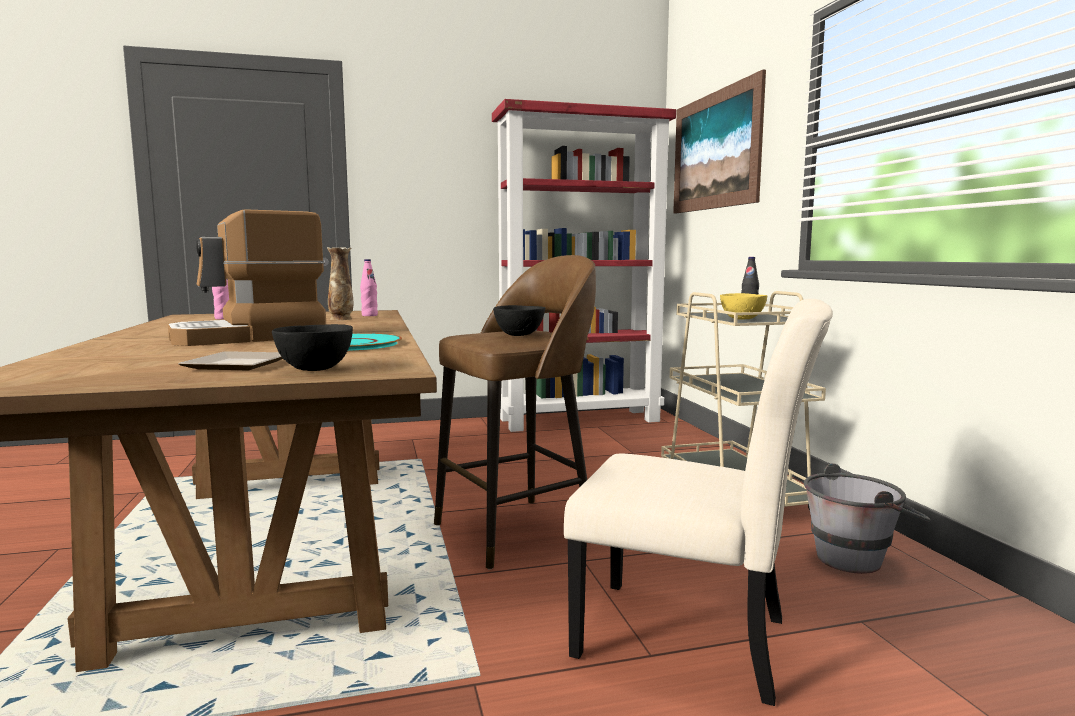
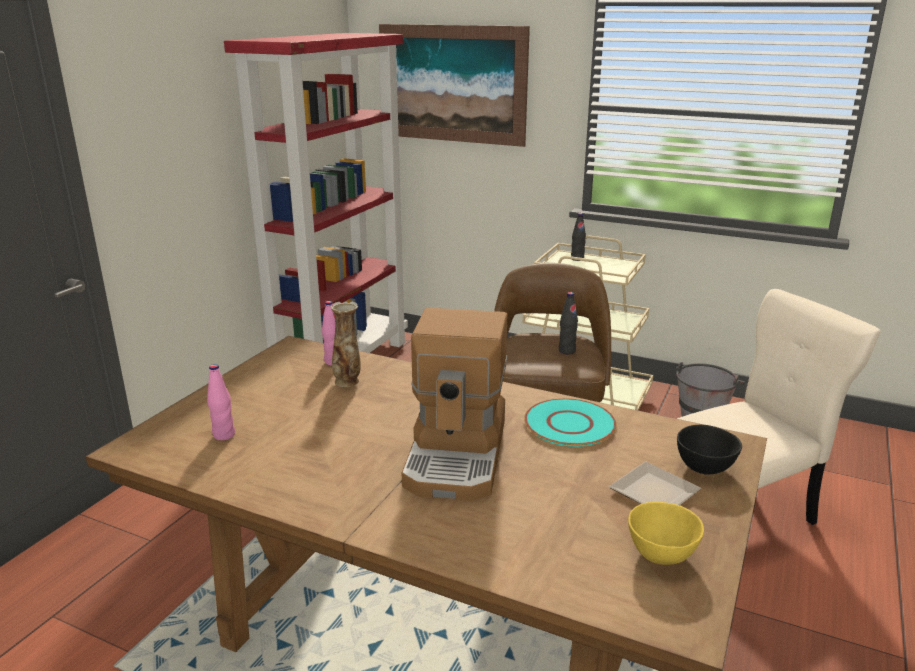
camera: 50 degrees left, 15 degrees up
black bowl [493,305,545,336] -> black bottle [559,292,578,354]
yellow bowl [720,293,768,320] -> yellow bowl moved to [628,501,704,565]

